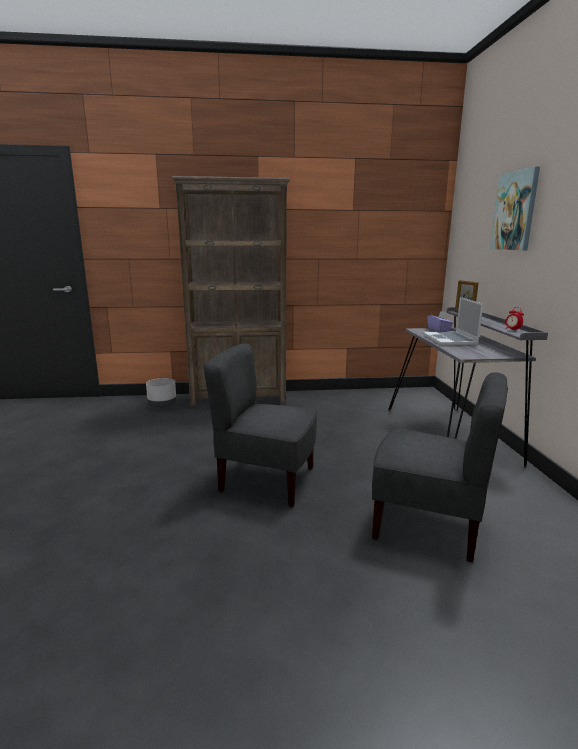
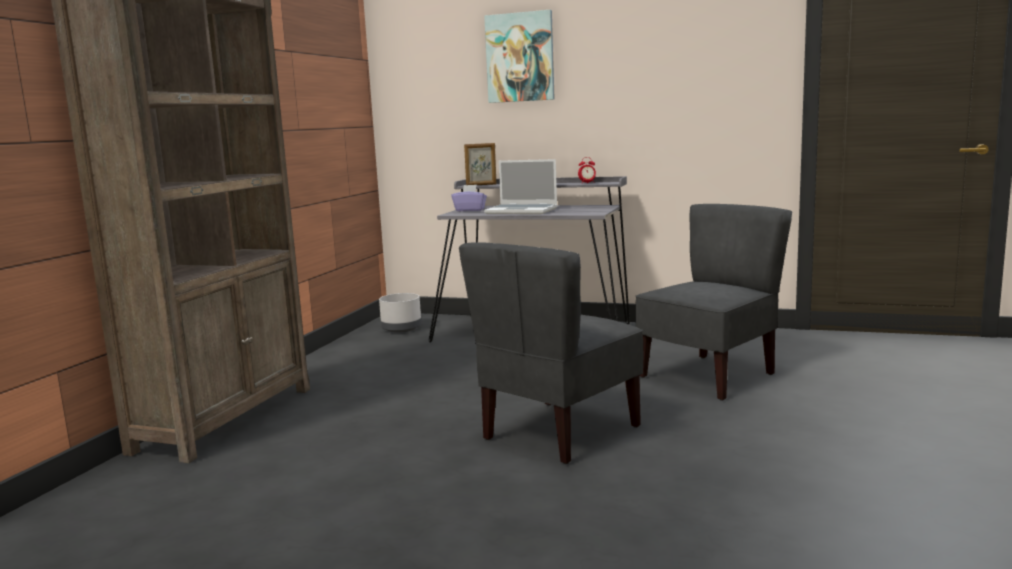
camera: 65 degrees left, 5 degrees down
grey planter [146,378,177,407] -> grey planter moved to [379,293,421,333]

